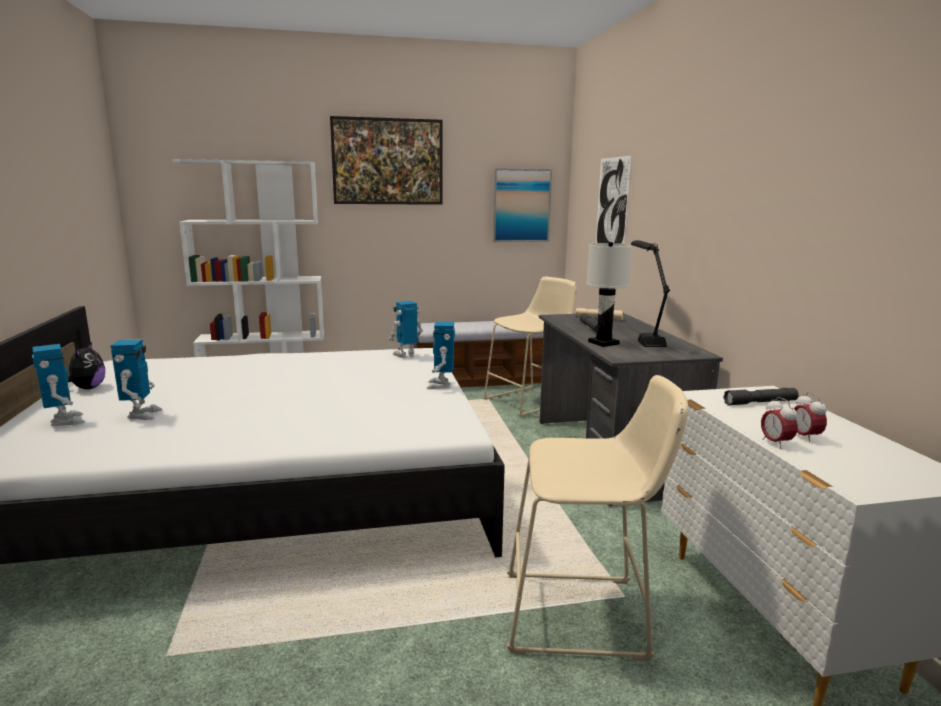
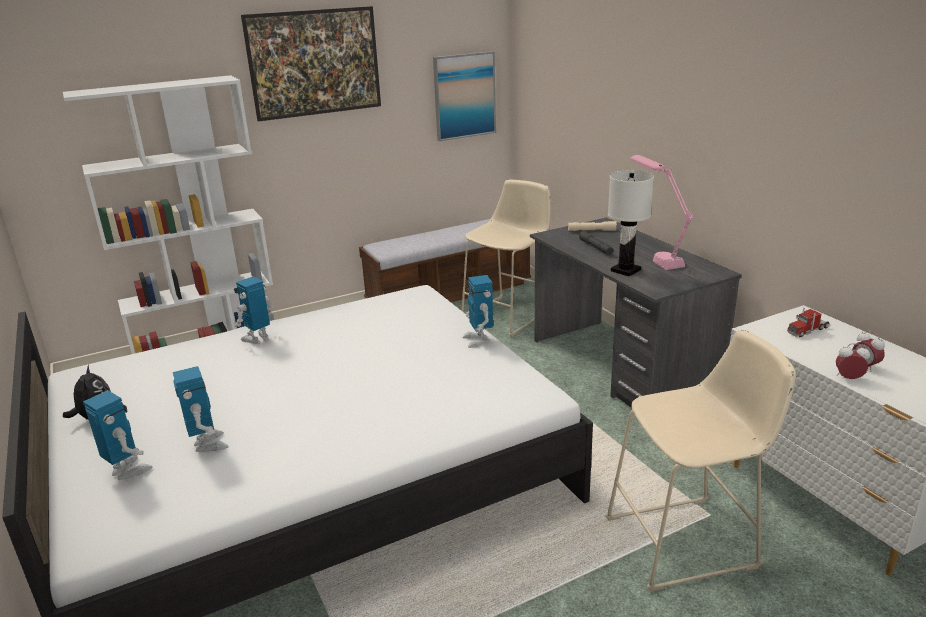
camera: 15 degrees left, 10 degrees up
toy robot [389,301,423,358] -> toy robot moved to [234,277,273,344]
picture [596,156,631,244] -> none
black table lamp [631,240,670,347] -> pink table lamp [630,155,693,270]
grey flashlight [723,388,799,406] -> toy truck [787,308,830,337]
alarm clock [761,397,798,449] -> alarm clock turned 135 degrees clockwise [836,343,870,379]

